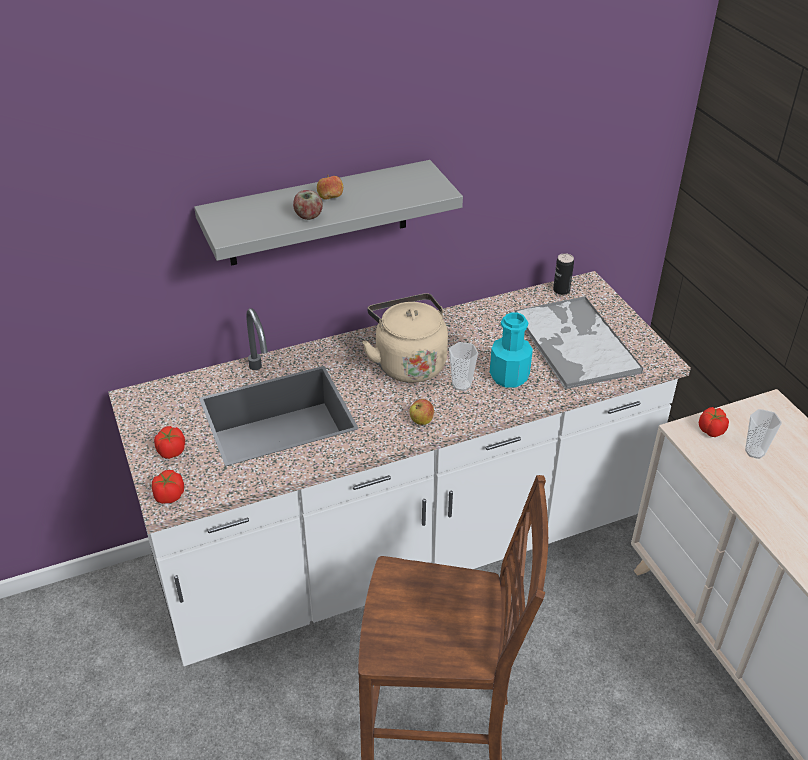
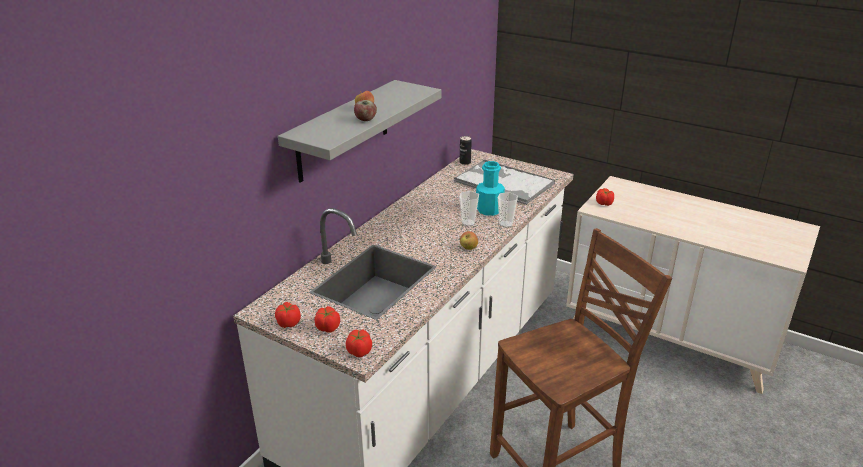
camera: 35 degrees left, 10 degrees down
beige kettle [362,294,448,383] -> none
cup [745,409,782,459] -> cup moved to [498,192,518,228]
none -> tomato [275,302,301,328]

